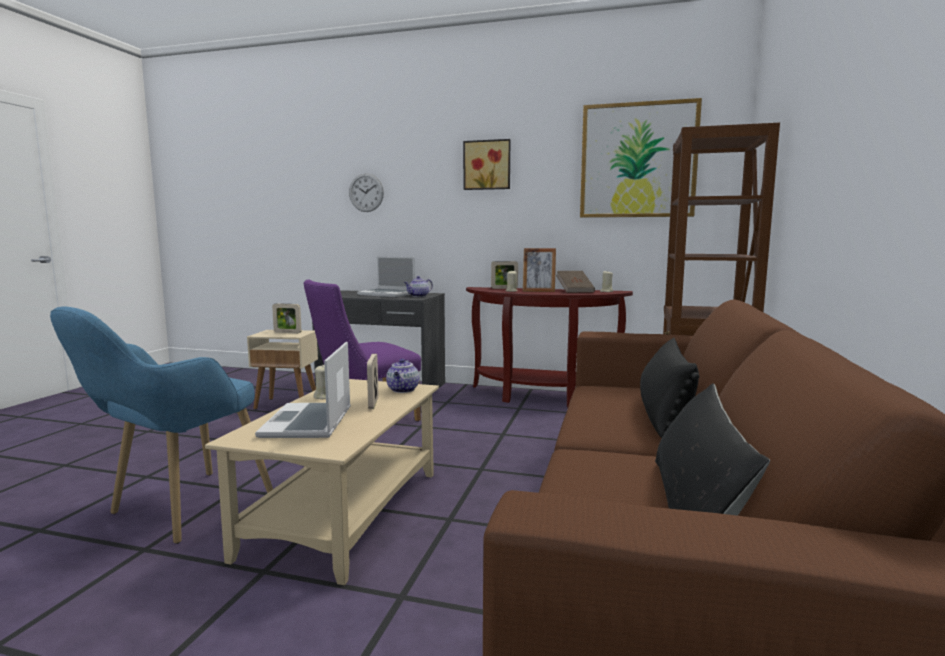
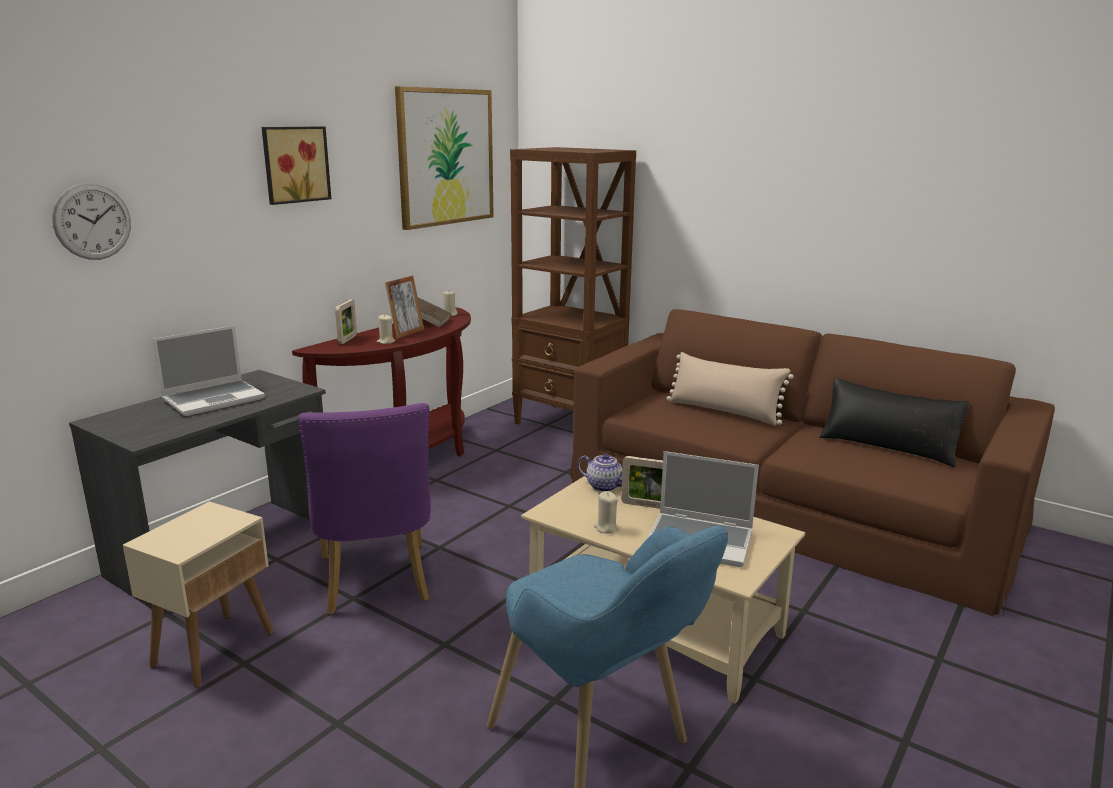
camera: 70 degrees left, 10 degrees up
picture frame [272,303,301,334] -> none
teapot [404,276,433,297] -> none
black pillow [640,338,699,438] -> beige pillow [667,352,794,426]

